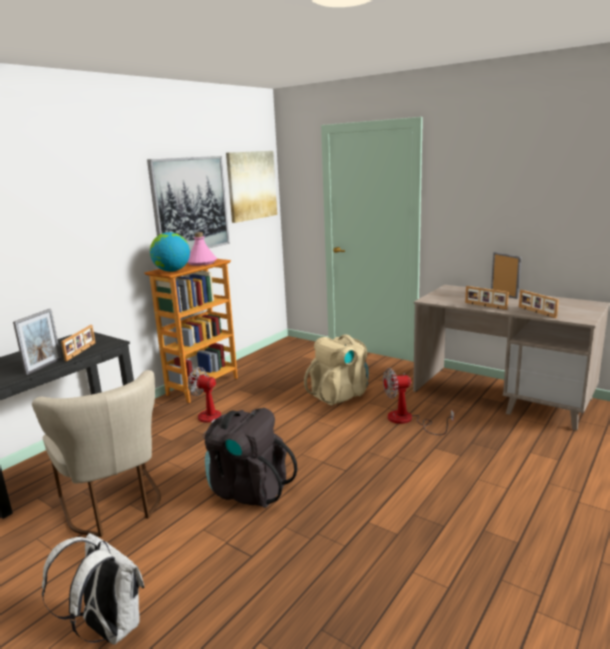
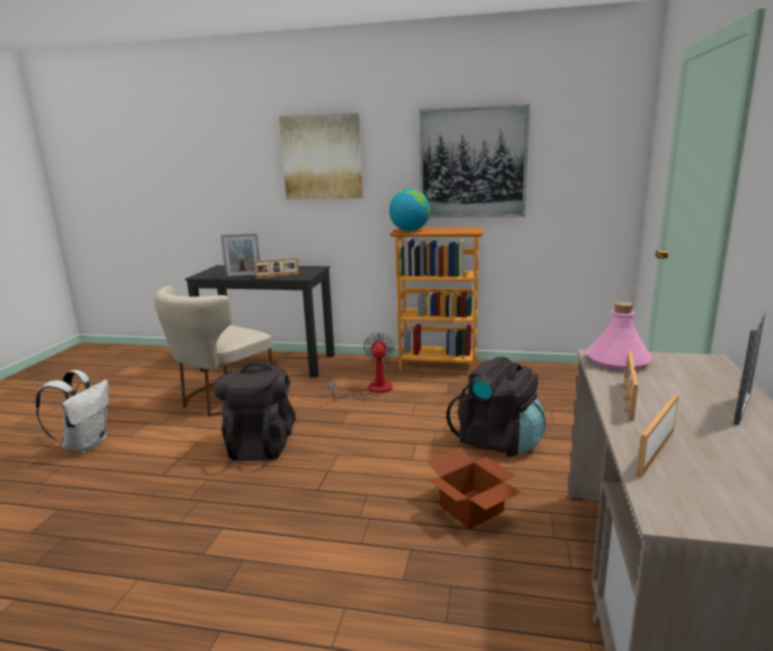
camera: 65 degrees right, 0 degrees up
pink bottle [187,232,217,266] -> pink bottle moved to [586,301,653,370]
picture [226,151,277,223] -> picture moved to [279,113,363,200]
beige backpack [304,334,369,406] -> black backpack [446,357,546,457]
fan [383,368,454,435] -> cardboard box [427,447,521,529]

